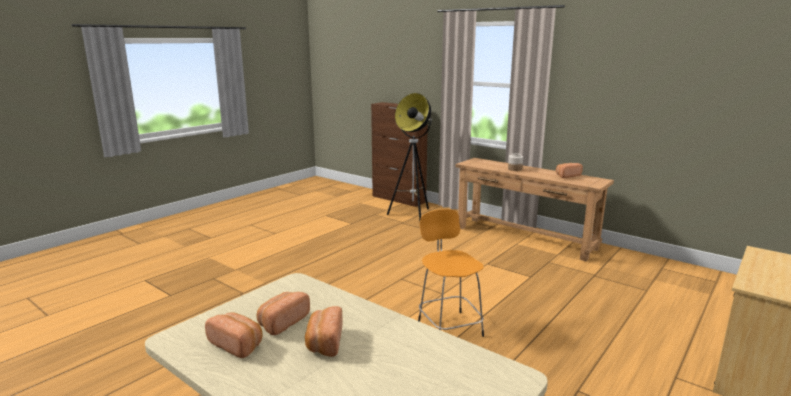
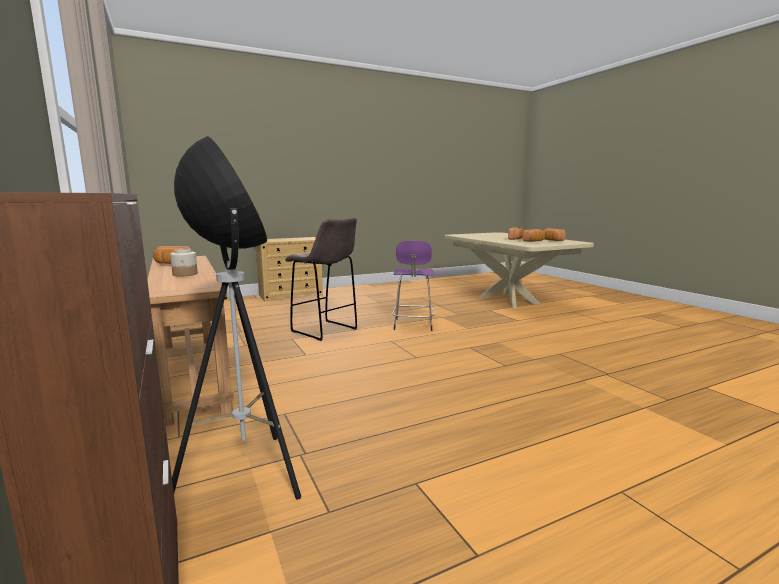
camera: 155 degrees left, 5 degrees down
orange stool [418,209,484,337] -> purple stool [392,241,435,331]
none -> grey stool [285,218,357,341]

